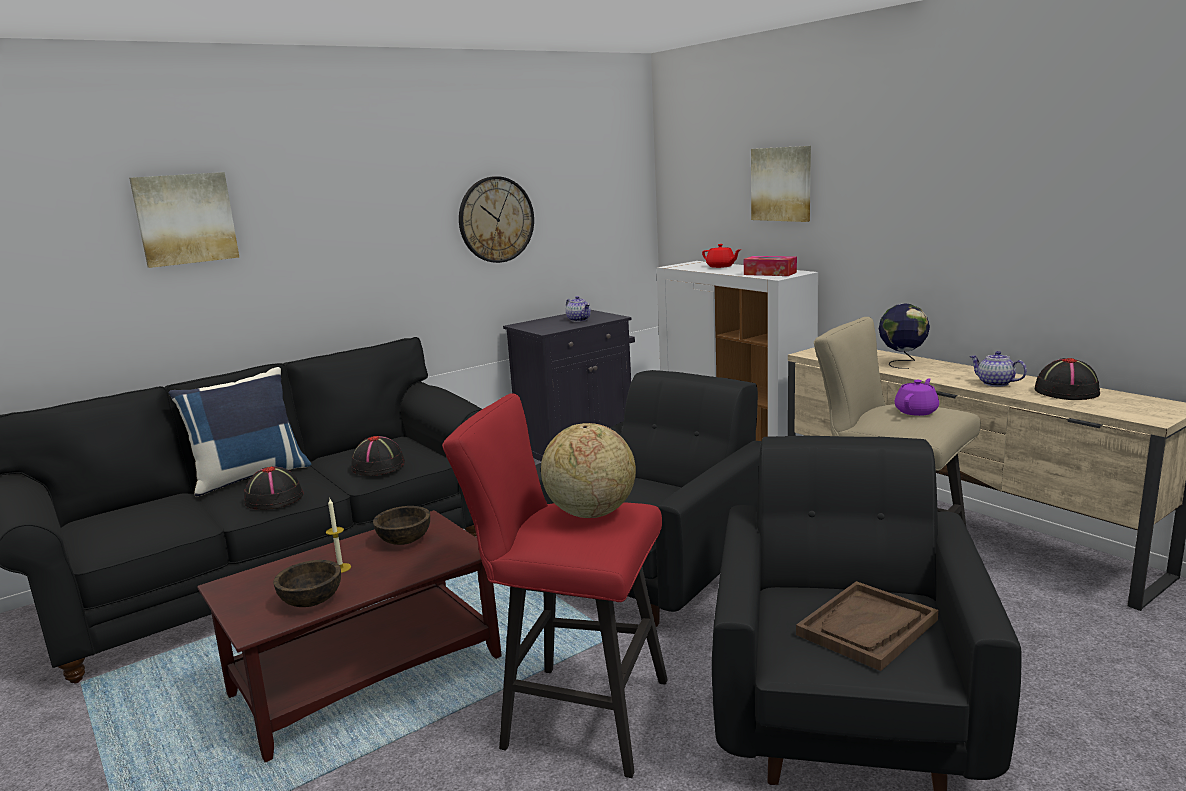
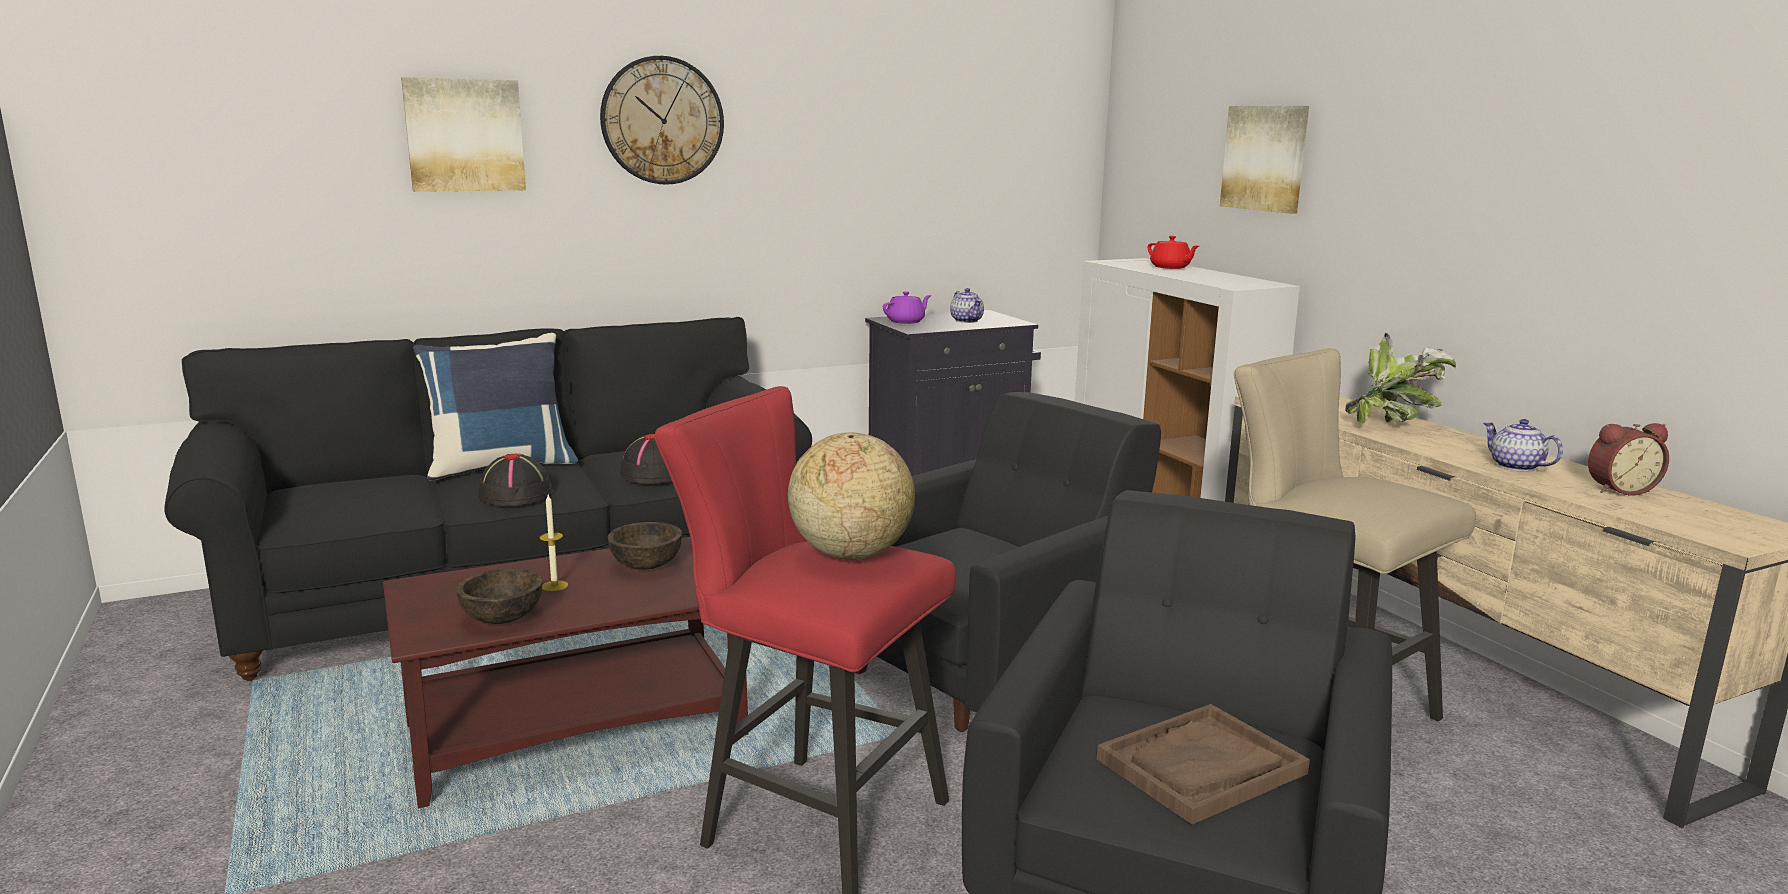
camera: 10 degrees right, 0 degrees up
wall clock [459,176,534,263] -> wall clock moved to [600,56,724,185]
tissue box [744,256,797,276] -> none
globe [879,304,930,369] -> potted plant [1345,333,1456,424]
purple teapot [894,378,939,416] -> purple teapot moved to [883,291,931,324]
black hat [1035,358,1100,400] -> alarm clock [1588,423,1669,495]

